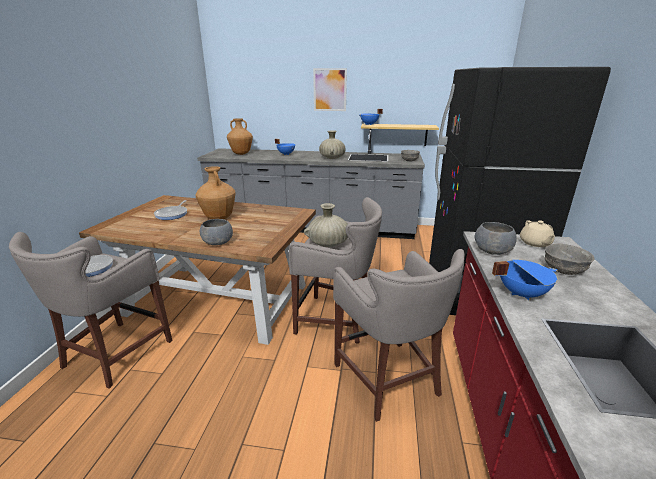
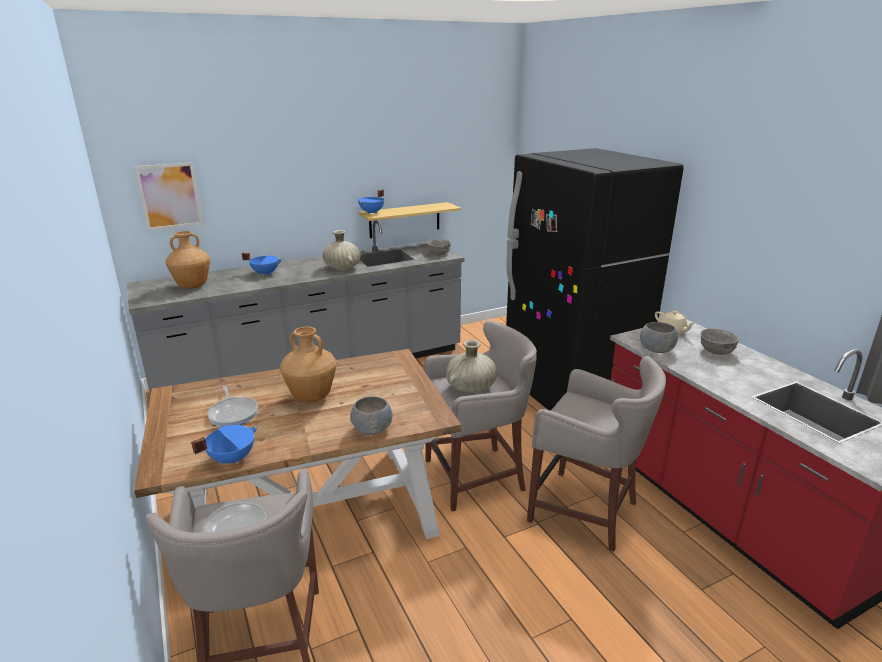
camera: 35 degrees left, 0 degrees up
picture [313,68,347,111] -> picture moved to [135,163,203,230]
blue cooking pot [492,260,558,301] -> blue cooking pot moved to [191,425,258,464]

